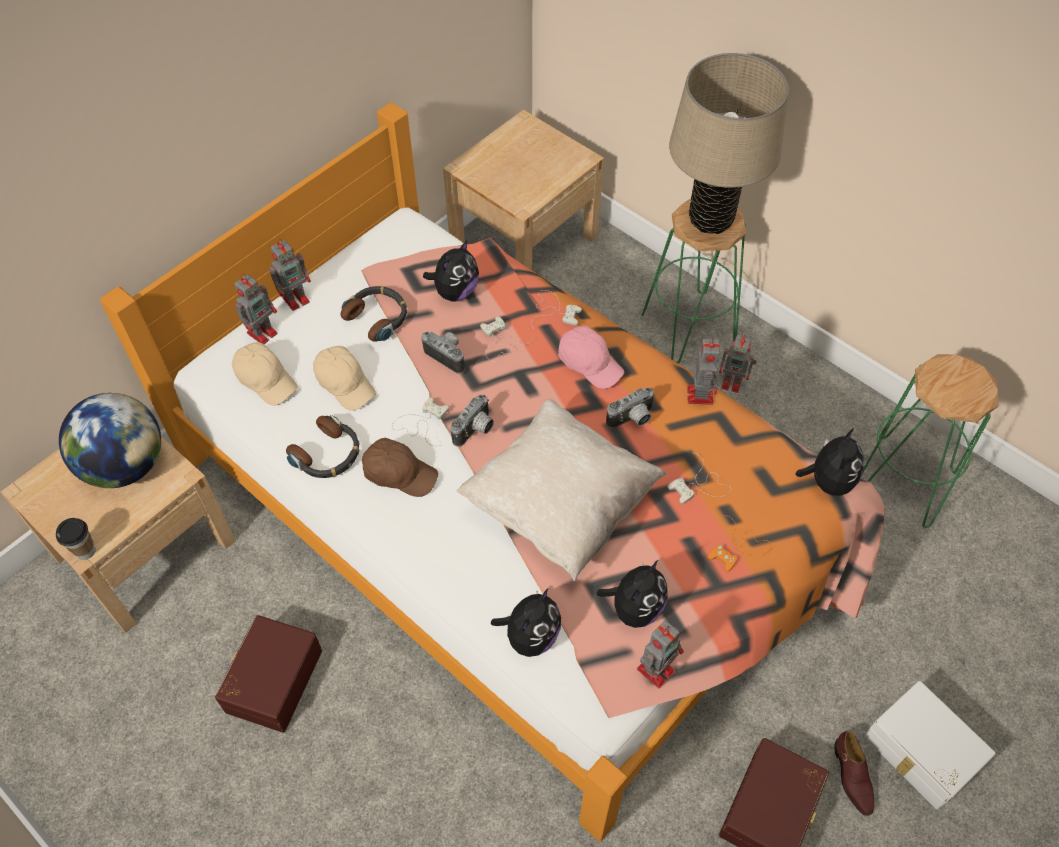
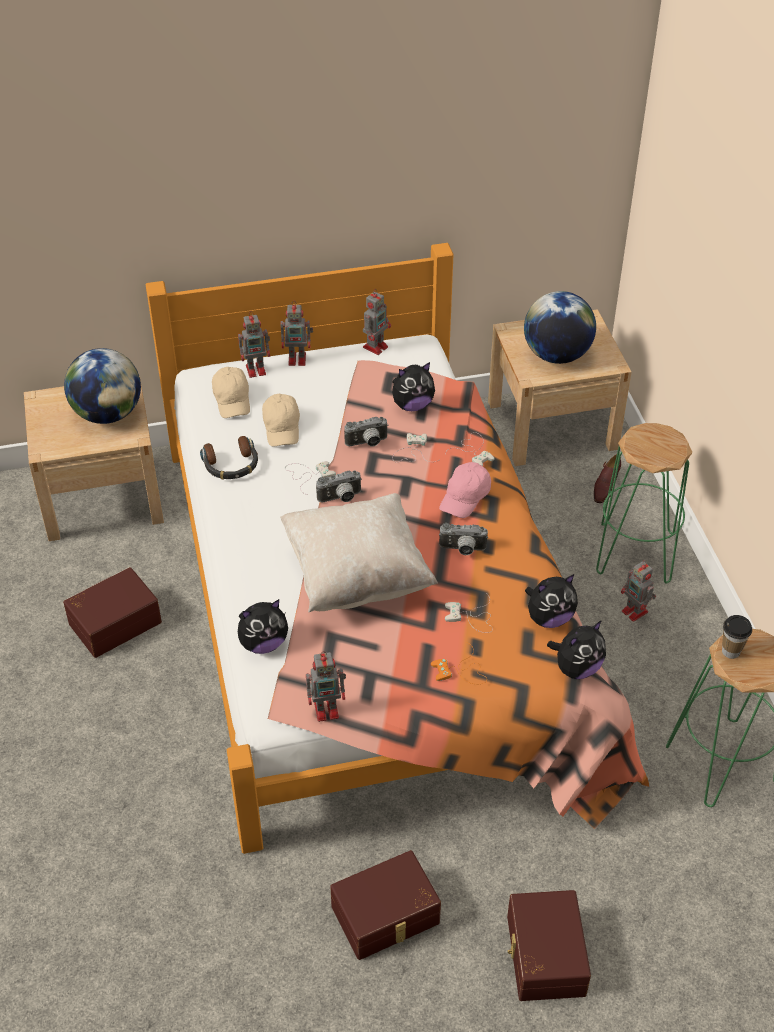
camera: 35 degrees right, 10 degrees down
cup [56,518,96,560] -> cup moved to [722,615,752,659]
headphones [341,286,407,342] -> none
brown cap [362,438,438,497] -> none
camera [421,332,466,374] -> camera turned 90 degrees clockwise [344,417,389,447]
pink cap [558,326,624,389] -> pink cap turned 45 degrees clockwise [439,462,491,518]
plush toy [597,560,667,628] -> plush toy moved to [525,574,578,628]
beige table lamp [669,53,789,234] -> none
toy robot [687,337,720,405] -> toy robot moved to [363,289,391,355]
brown shoe [834,730,874,816] -> brown shoe moved to [594,454,621,503]
white storage box [864,681,995,809] -> brown storage box [507,890,591,1001]
none -> globe [524,291,596,364]

